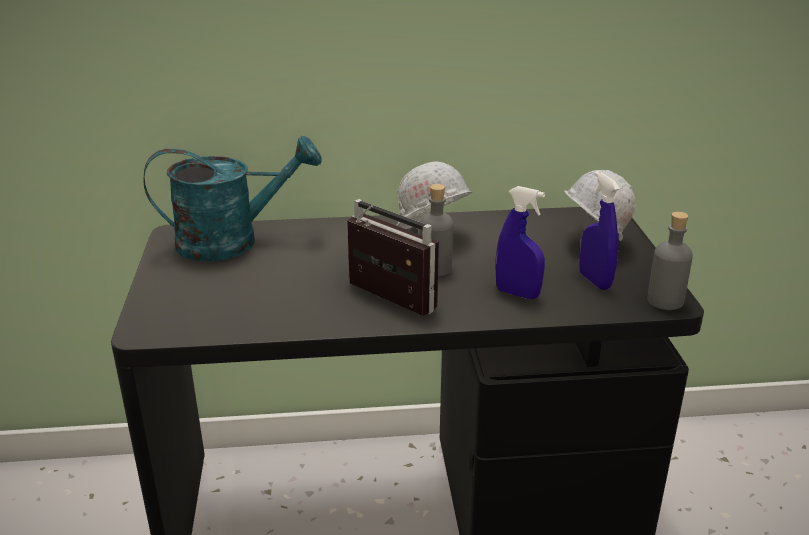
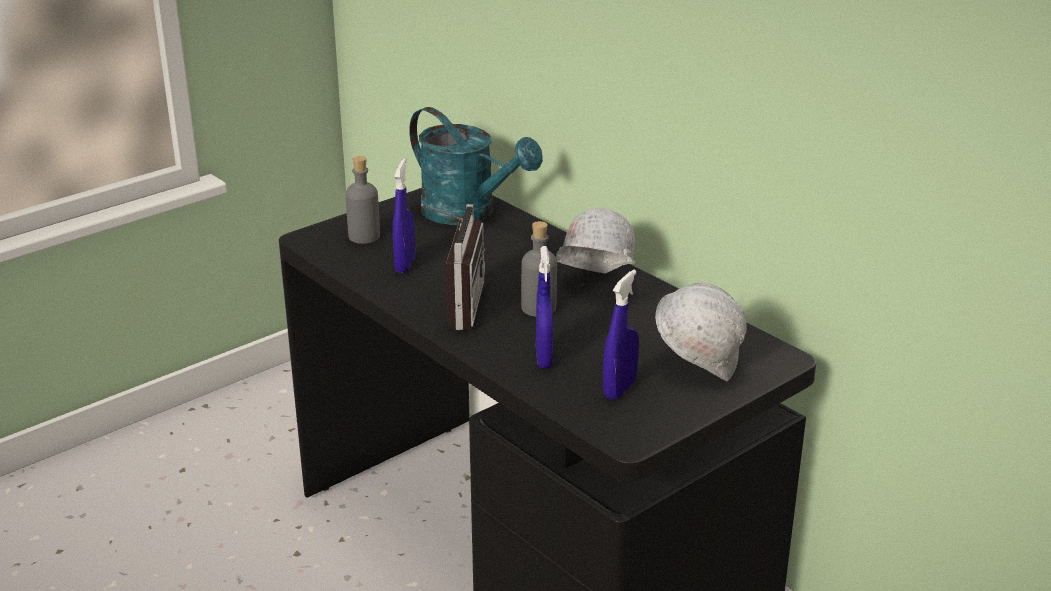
camera: 55 degrees right, 0 degrees up
grey bottle [647,212,693,310] -> grey bottle moved to [346,156,380,244]
none -> blue spray bottle [393,159,415,273]

